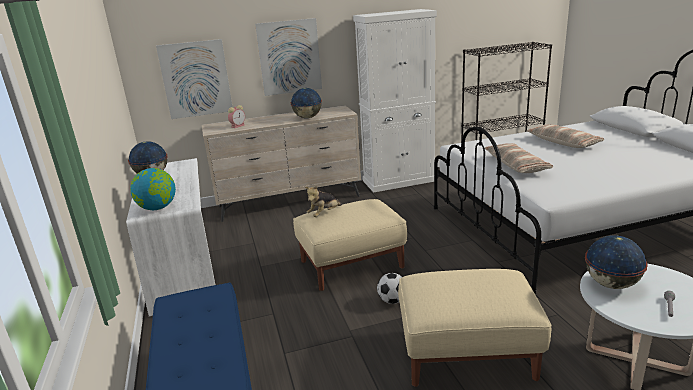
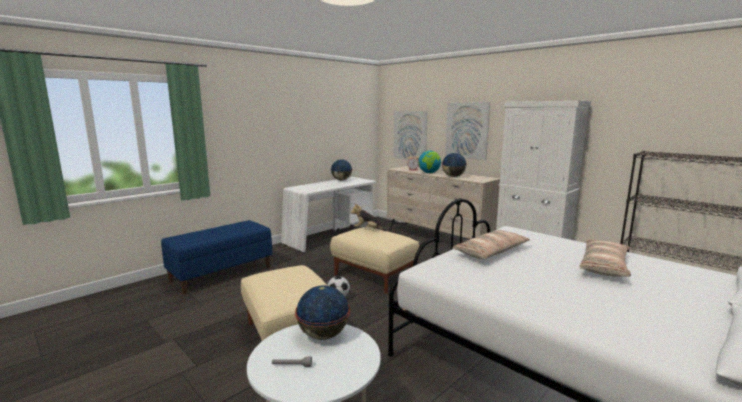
camera: 60 degrees right, 10 degrees down
globe [130,168,176,210] -> globe moved to [418,151,441,173]

